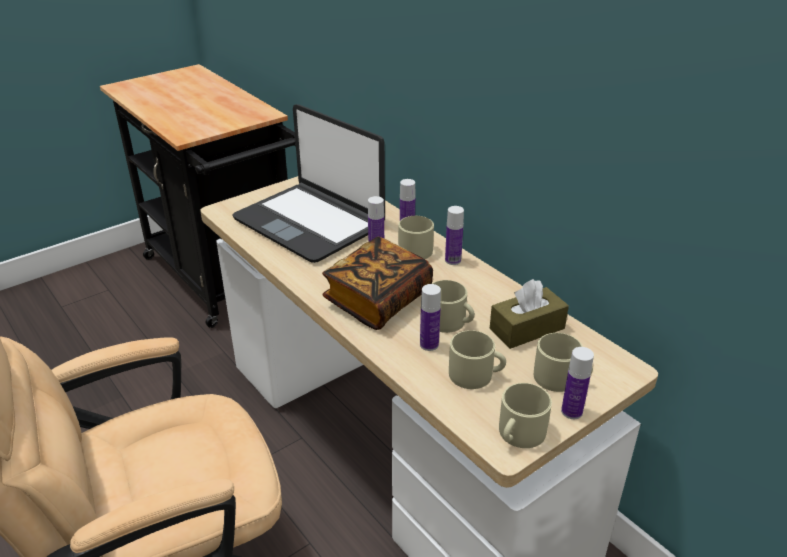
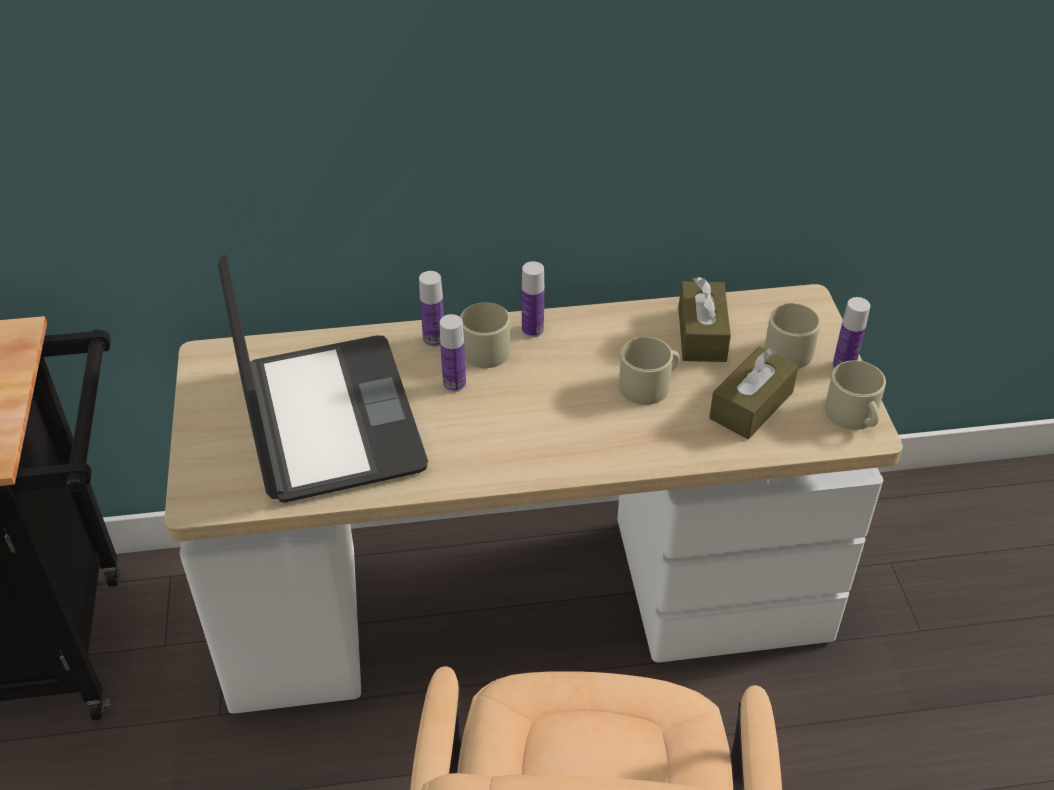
camera: 60 degrees left, 10 degrees up
laptop [232,104,385,263] -> laptop turned 90 degrees counterclockwise [218,254,428,503]
book [322,237,433,330] -> none
bottle [420,284,441,351] -> none
beige mug [449,330,506,389] -> brown tissue box [709,346,798,439]

